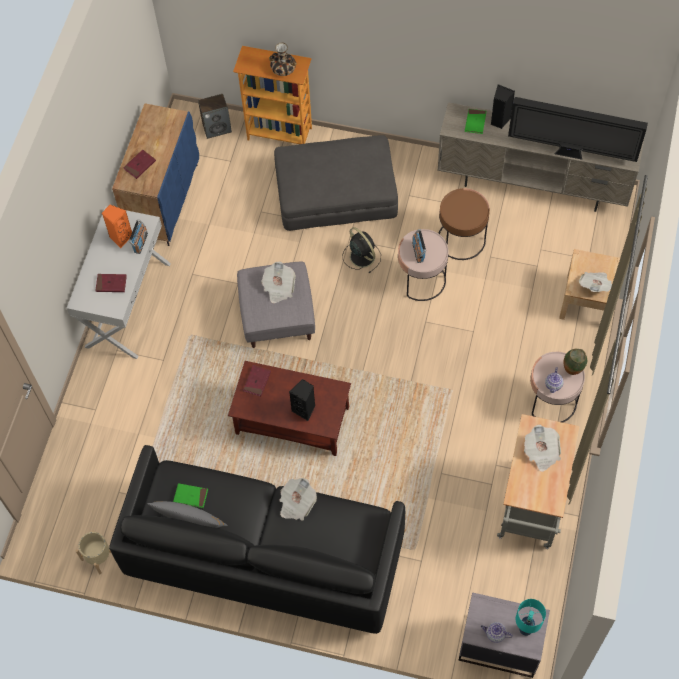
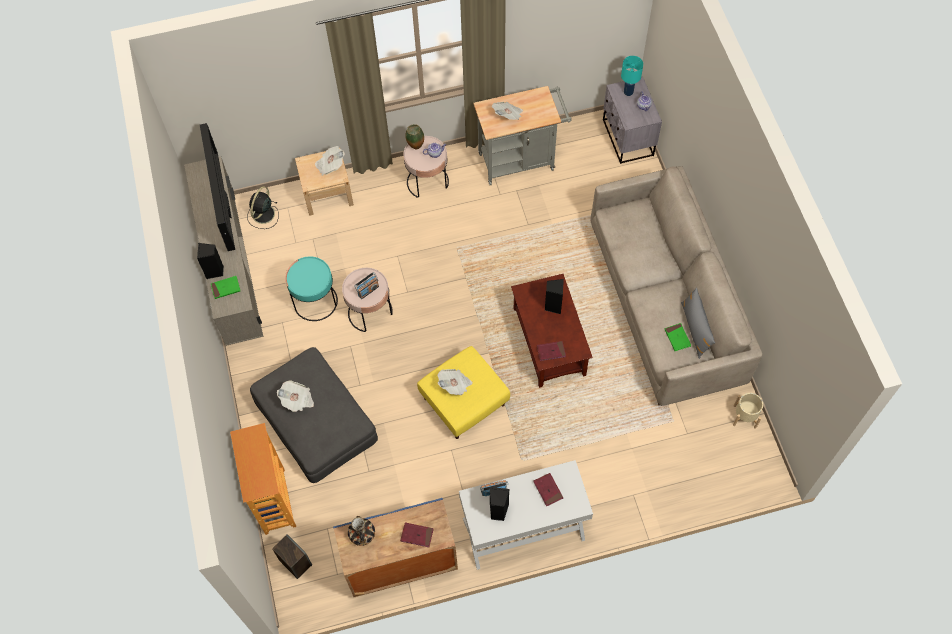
camera: 120 degrees left, 0 degrees up
orange speaker [102,205,132,248] -> black speaker [489,487,510,521]
black sofa [109,445,405,634] -> beige sofa [591,166,762,406]
grey ottoman [237,262,315,348] -> yellow ottoman [417,346,510,439]
vase [269,42,297,76] -> vase moved to [348,516,375,546]
newspaper [279,478,317,521] -> newspaper moved to [277,380,314,412]
black fan [342,227,381,274] -> black fan moved to [247,186,279,229]
brown side table [438,188,490,260] -> turquoise side table [285,256,338,321]

